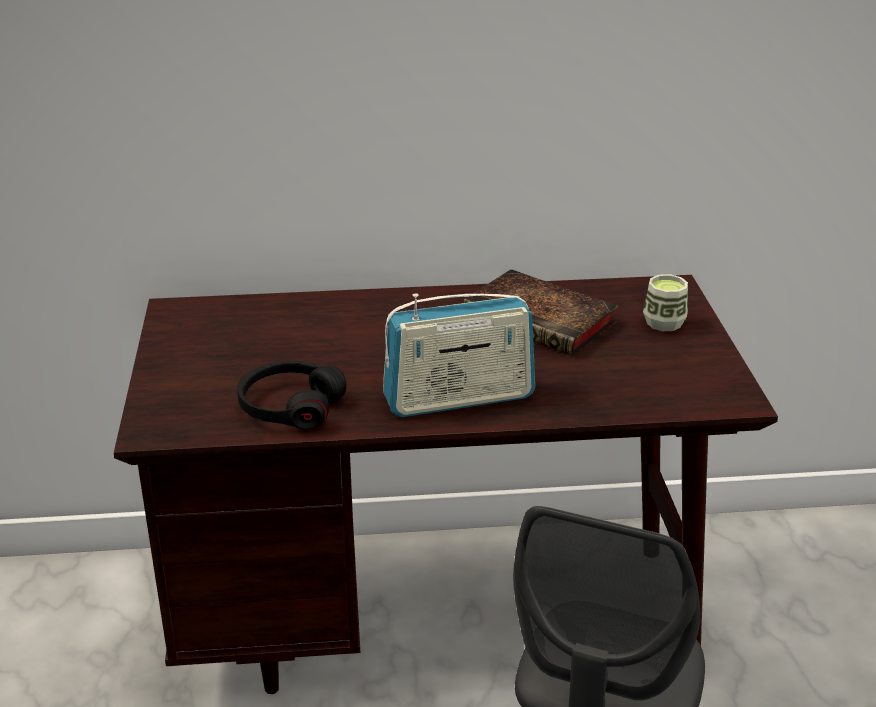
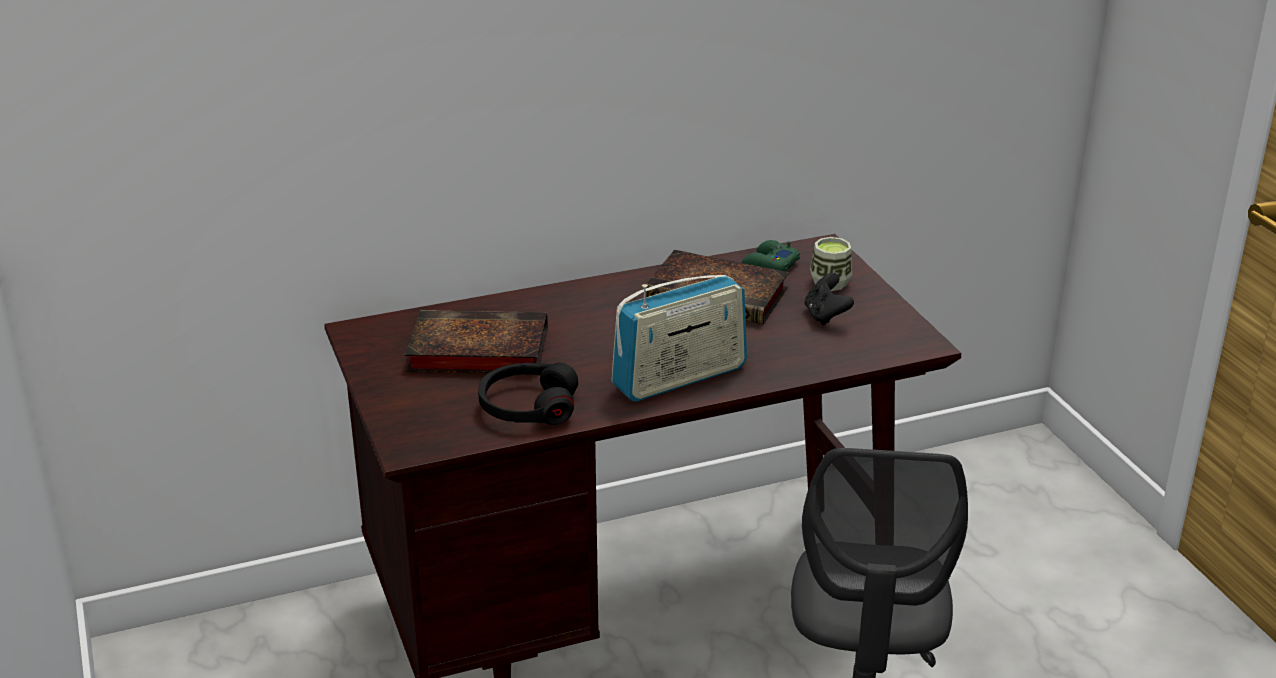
camera: 15 degrees left, 0 degrees up
none -> book [405,310,548,373]
none -> green game controller [742,240,800,271]
none -> black game controller [805,273,854,325]

